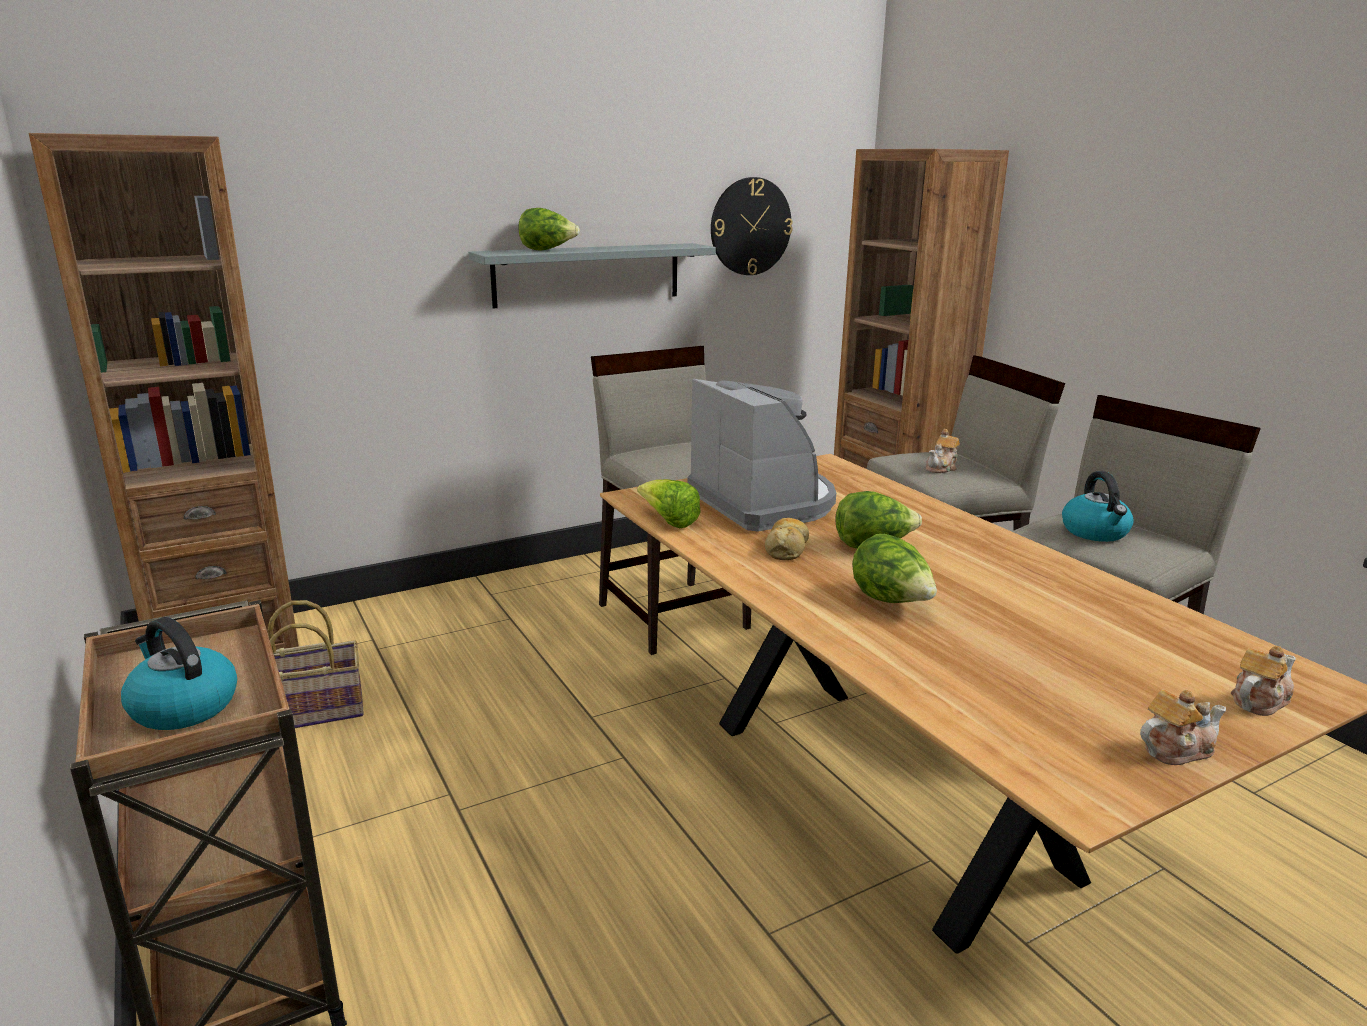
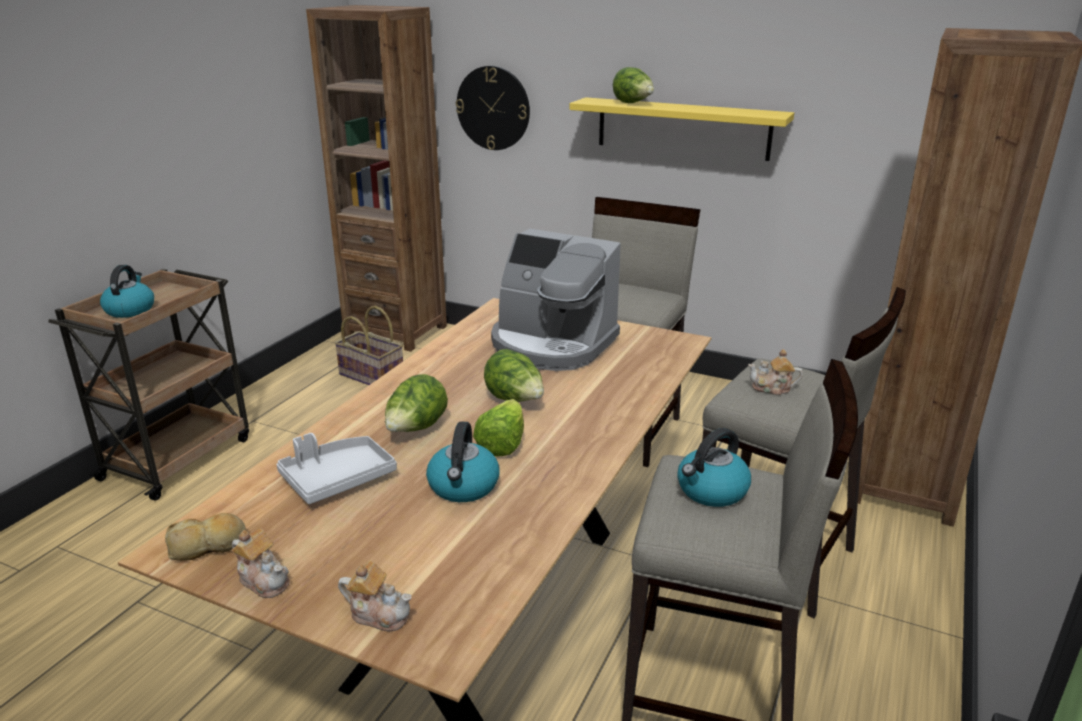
camera: 55 degrees right, 5 degrees up
grey shelf [468,243,716,308] -> yellow shelf [569,97,794,161]
lettuce [637,479,701,528] -> lettuce moved to [473,399,524,457]
coffee machine [687,379,836,532] -> coffee machine turned 90 degrees clockwise [491,229,621,371]
wall clock [711,177,793,275] -> wall clock moved to [456,66,530,150]
bread [765,518,809,560] -> bread moved to [165,513,246,561]
none -> grey tray [276,433,397,504]
none -> kettle [426,422,500,502]

